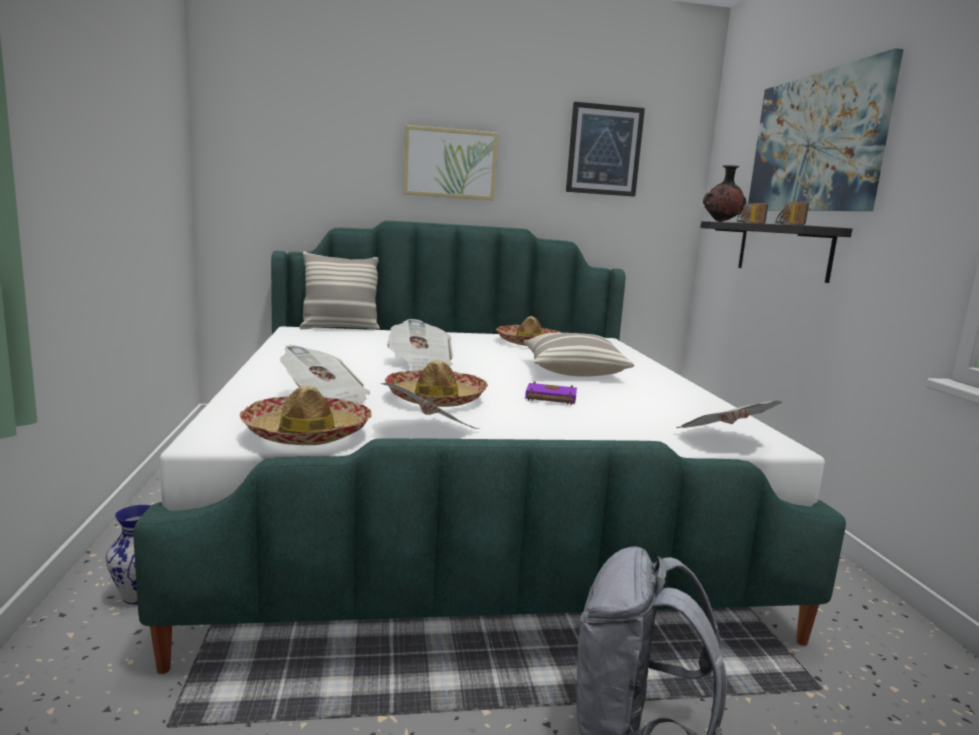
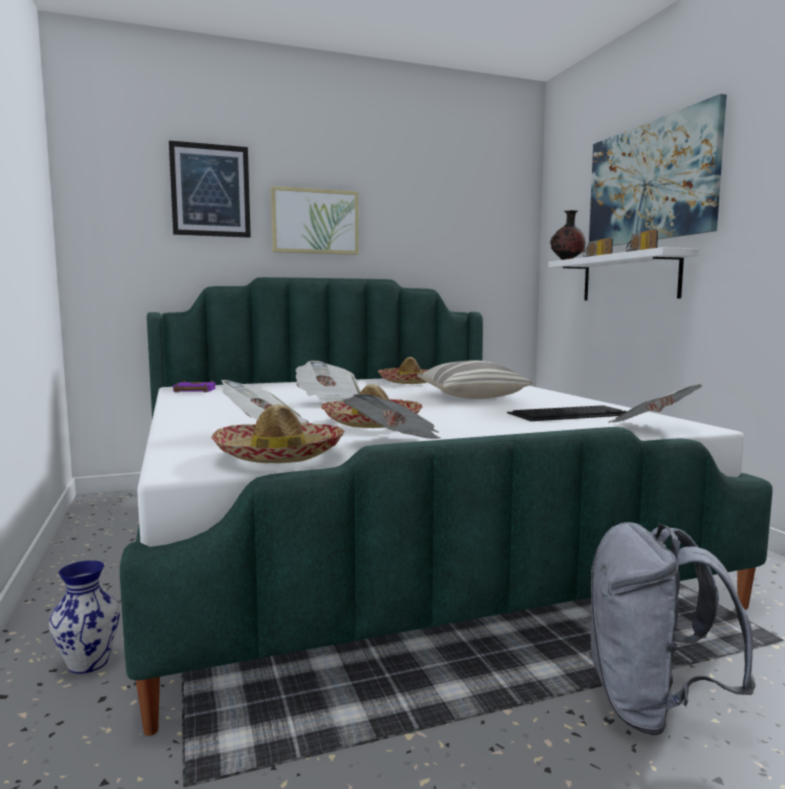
camera: 10 degrees left, 5 degrees down
pillow [299,252,380,330] -> none
purple book [525,381,577,405] -> purple book moved to [173,381,216,392]
picture [566,101,645,197] -> picture moved to [169,140,251,238]
black shelf [700,221,852,283] -> white shelf [548,247,698,301]
none -> keyboard [507,405,627,421]

